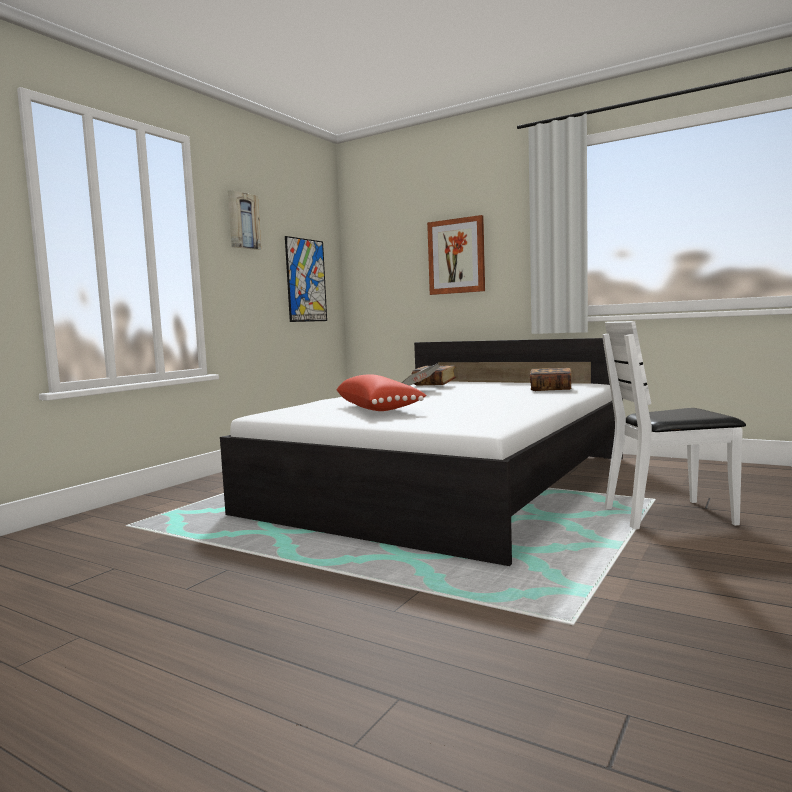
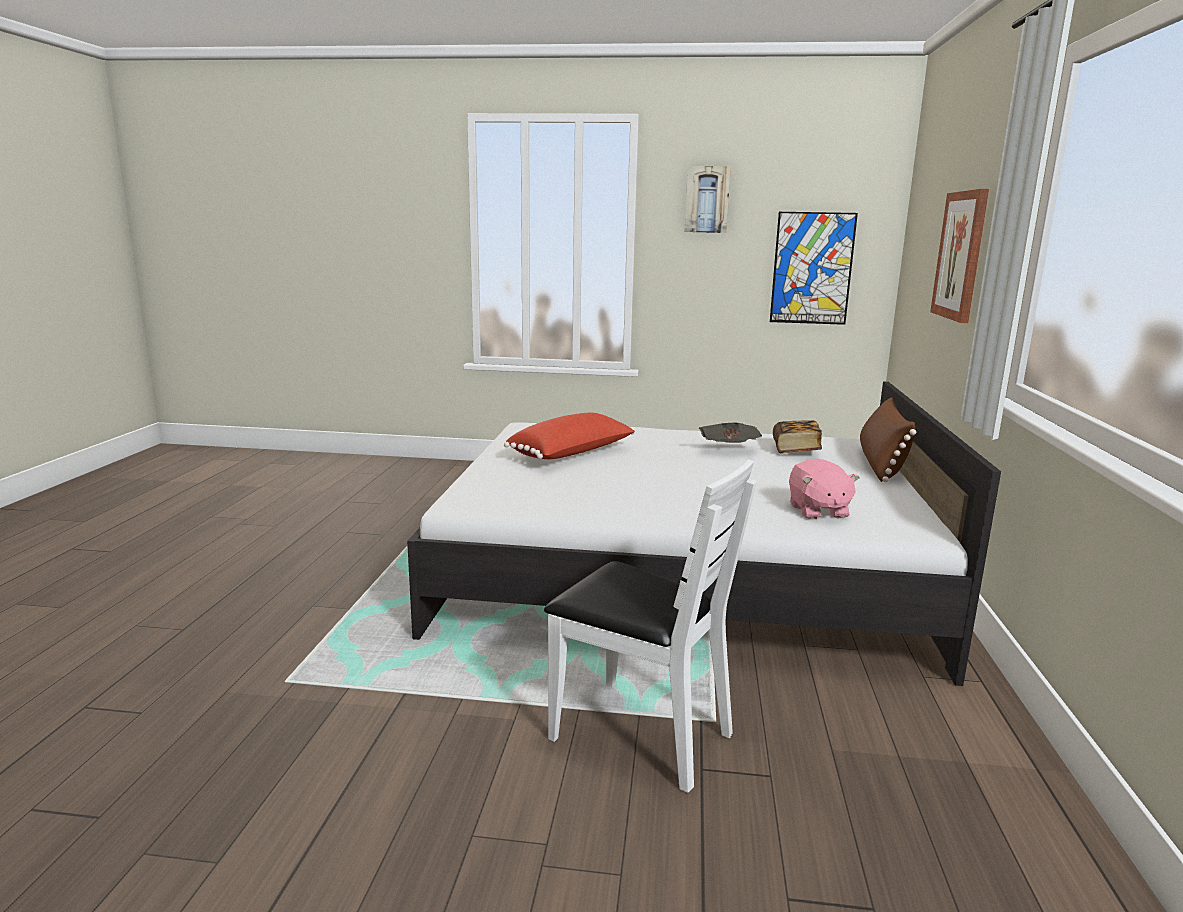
camera: 65 degrees right, 10 degrees up
book [530,368,572,391] -> pink plush toy [789,458,860,519]
white chair [602,321,746,530] -> white chair turned 150 degrees clockwise [544,459,757,793]
none -> brown pillow [860,397,916,482]

